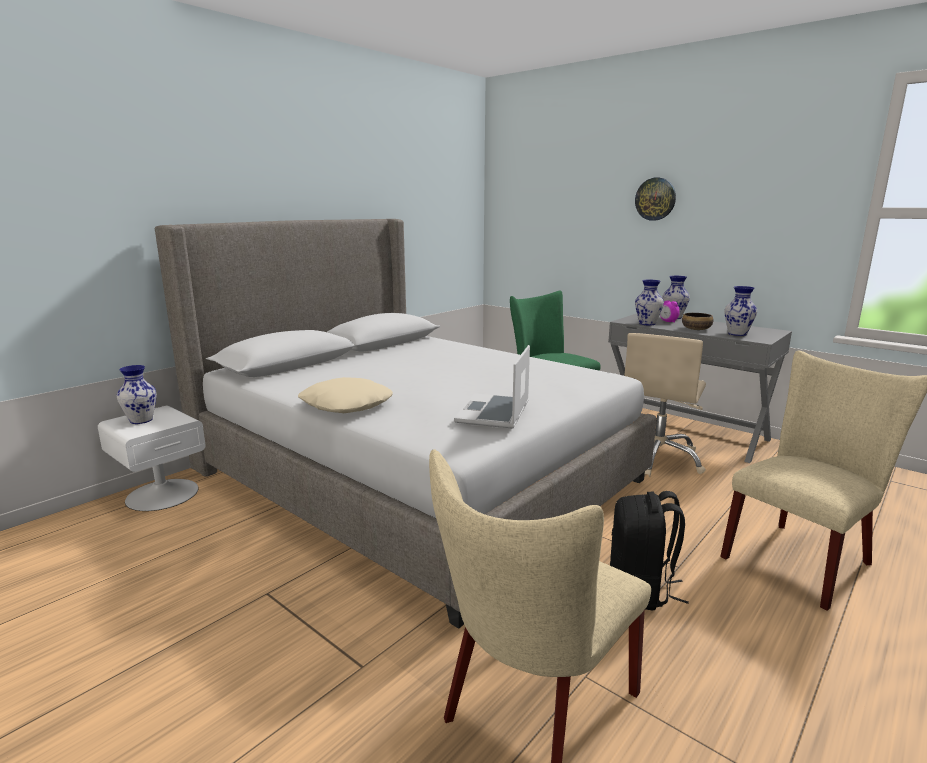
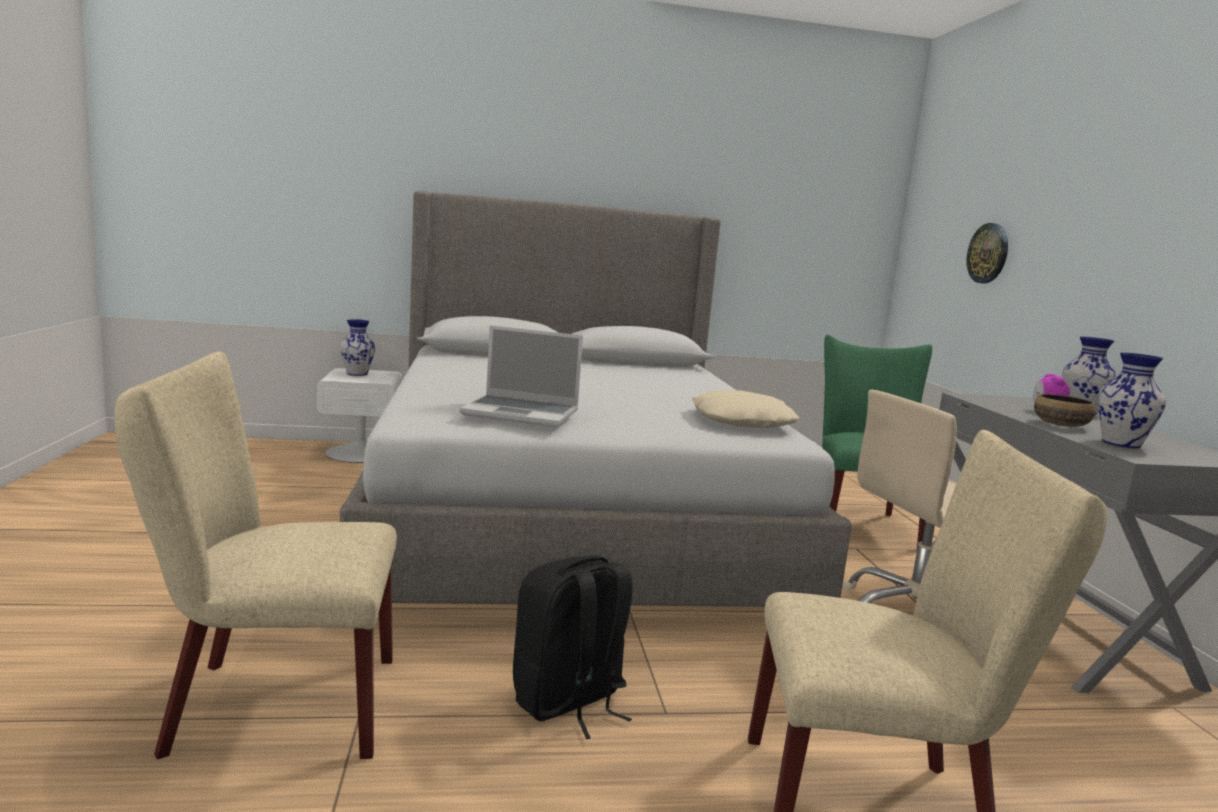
camera: 40 degrees right, 5 degrees down
beige pillow [298,377,393,413] -> beige pillow moved to [692,390,799,428]
laptop [454,345,530,429] -> laptop turned 135 degrees counterclockwise [459,325,583,427]
wall clock [635,177,676,221] -> wall clock moved to [966,223,1008,284]
vase [635,280,664,325] -> none

